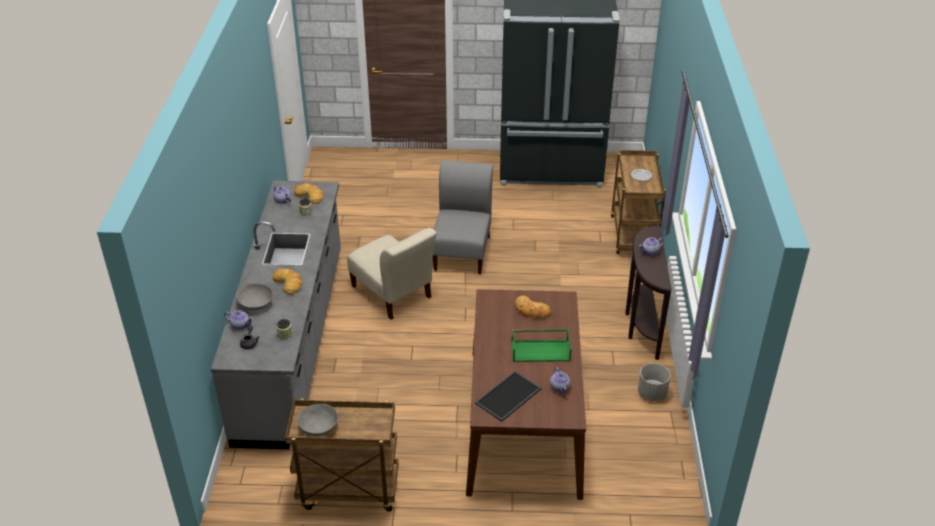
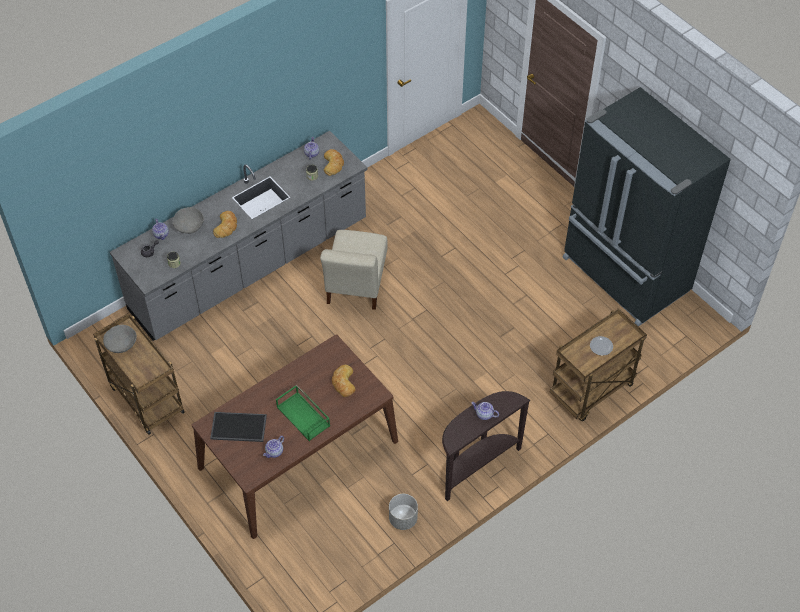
camera: 50 degrees right, 15 degrees up
grey chair [433,160,493,274] -> none

